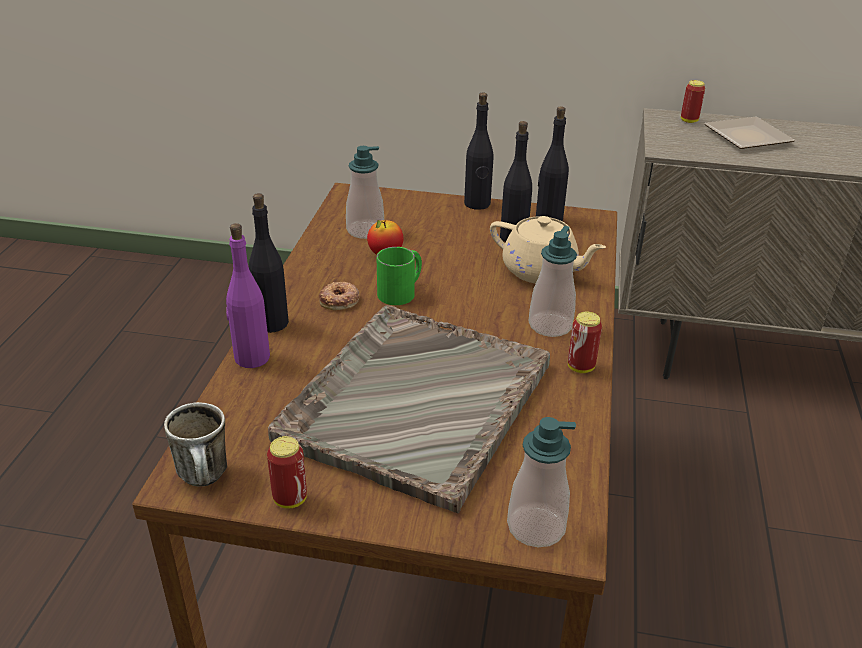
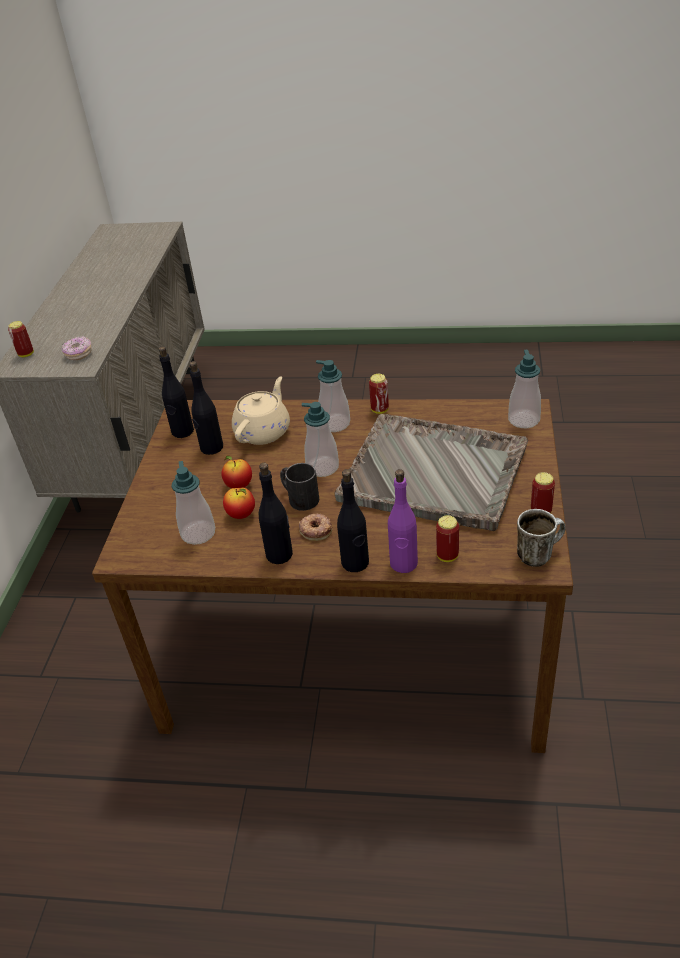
camera: 90 degrees left, 5 degrees up
green mug [376,247,422,305] -> black mug [280,463,319,511]
black bottle [464,92,493,210] -> black bottle moved to [259,463,293,564]
plate [704,117,795,149] -> none
none -> donut [62,336,92,360]
none -> apple [221,455,252,488]
none -> soap dispenser [301,402,339,477]
none -> can [436,515,459,562]

